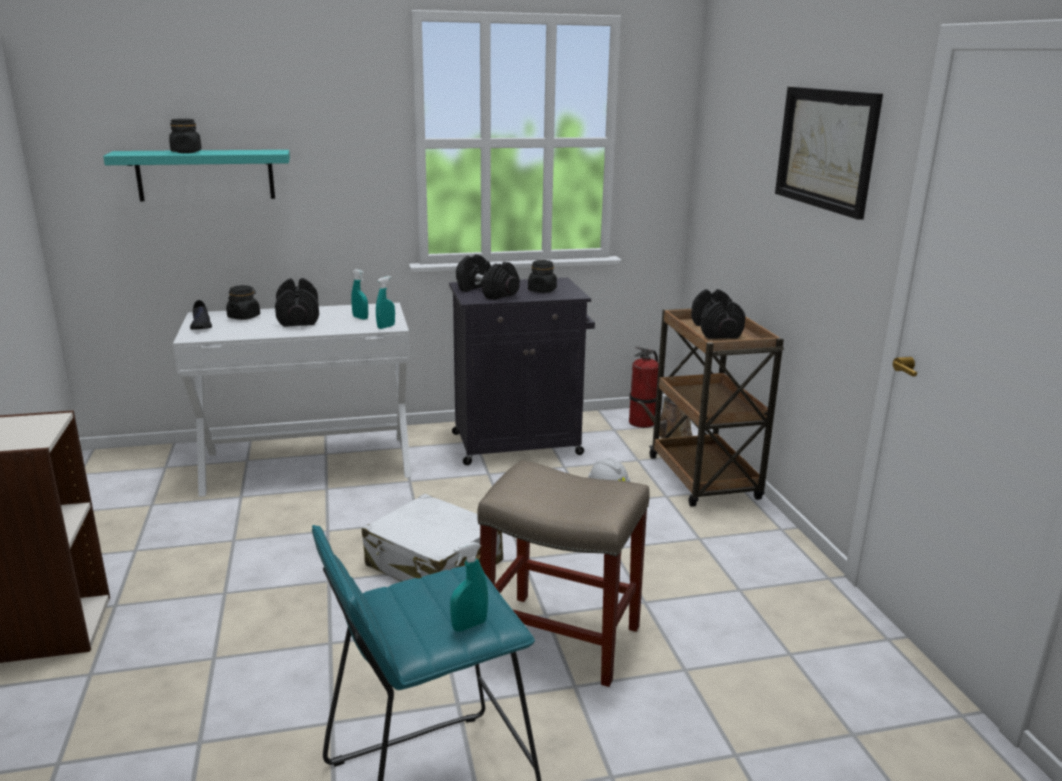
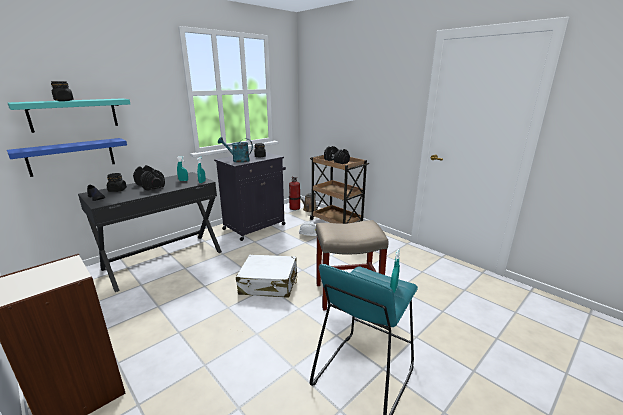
camera: 30 degrees left, 0 degrees up
white desk [173,303,411,497] -> black desk [78,172,222,292]
black dumbbell [456,254,520,300] -> turquoise watering can [218,137,253,163]
picture [775,87,883,220] -> none
none -> blue shelf [7,138,127,177]

